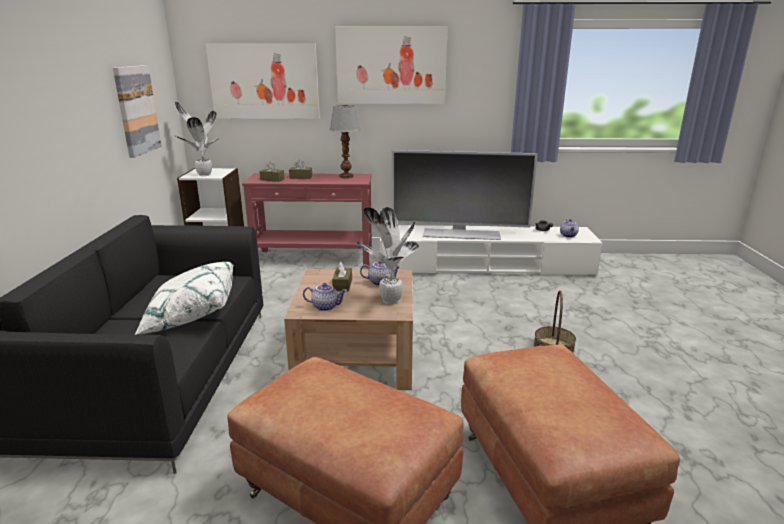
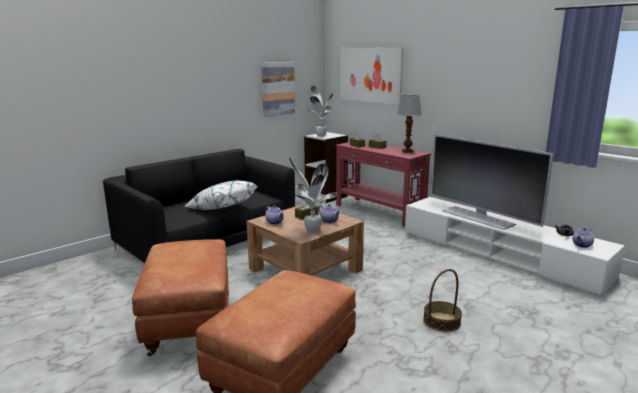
camera: 45 degrees right, 5 degrees down
picture [335,26,448,104] -> none

